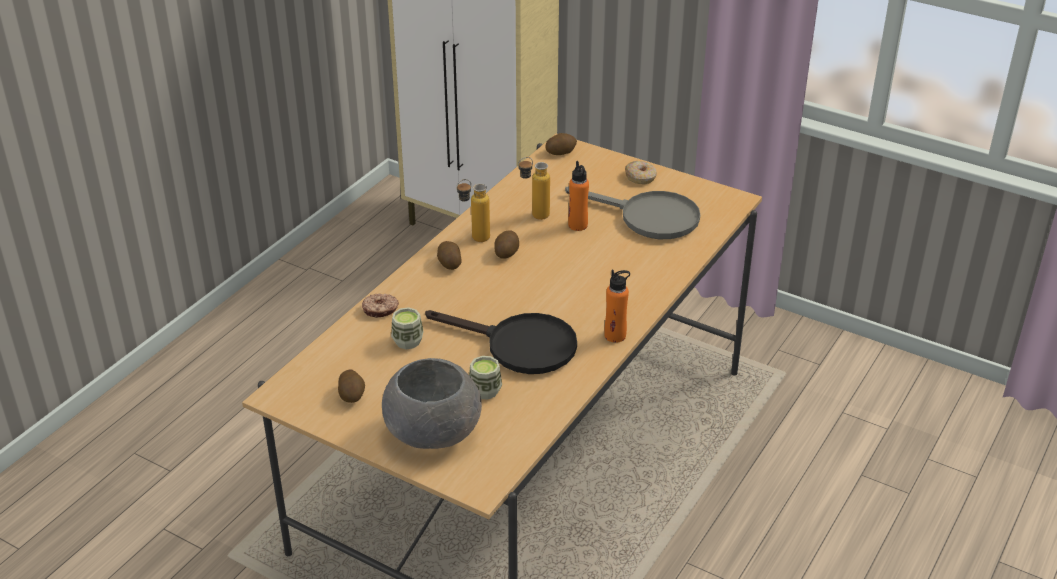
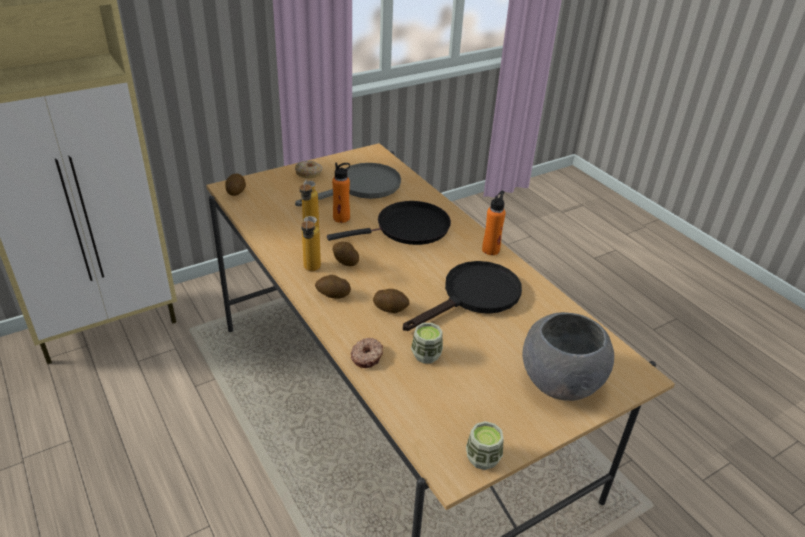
camera: 65 degrees left, 0 degrees up
potato [338,370,365,403] -> potato moved to [373,289,410,313]
cup [469,356,502,400] -> cup moved to [466,421,504,470]
none -> black frying pan [327,201,451,245]

